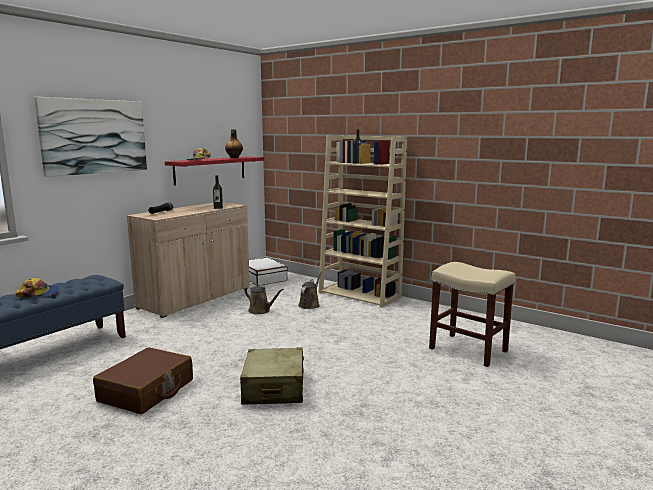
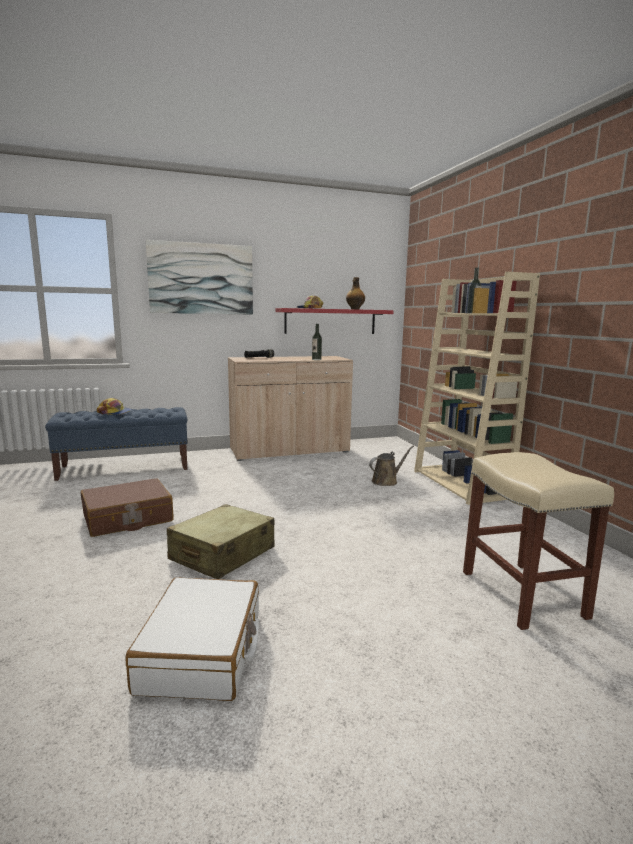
camera: 35 degrees right, 0 degrees up
brown watering can [244,286,284,315] -> none
white suitcase [249,257,288,286] -> white suitcase moved to [126,577,259,701]

